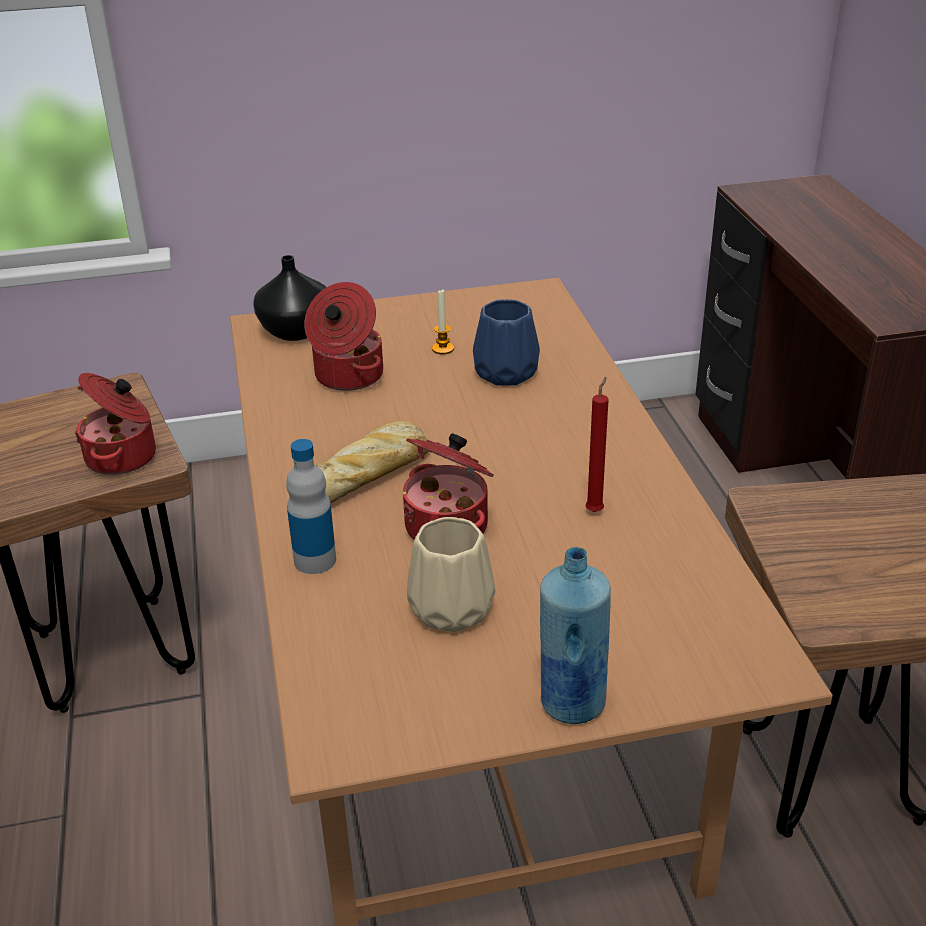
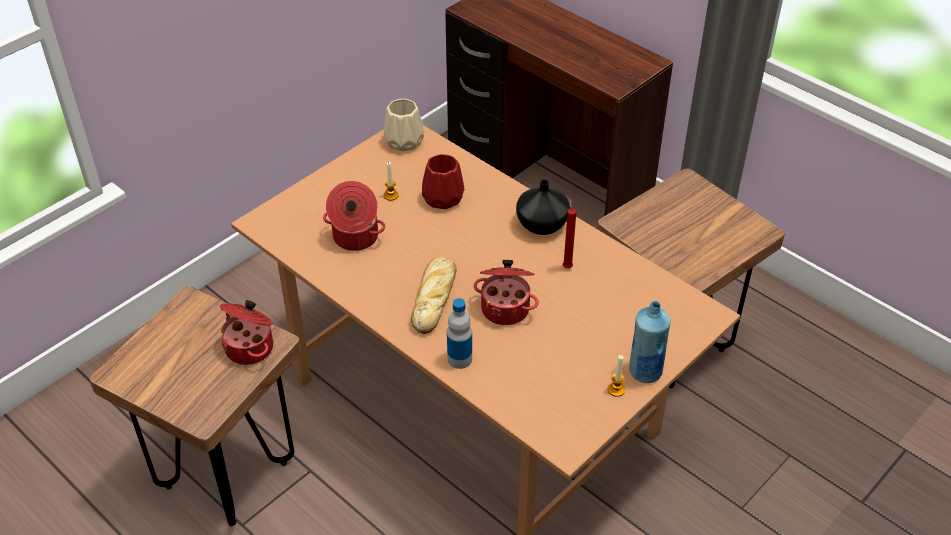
camera: 35 degrees left, 10 degrees up
black vase [253,255,327,341] -> black vase moved to [516,180,570,235]
beige vase [407,517,495,632] -> beige vase moved to [384,99,424,151]
blue vase [473,299,540,386] -> red vase [422,154,464,209]
none -> candle [608,355,625,397]

